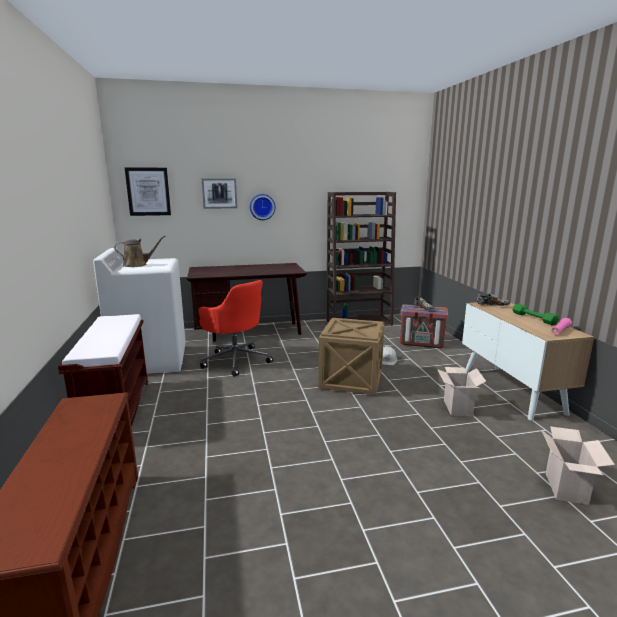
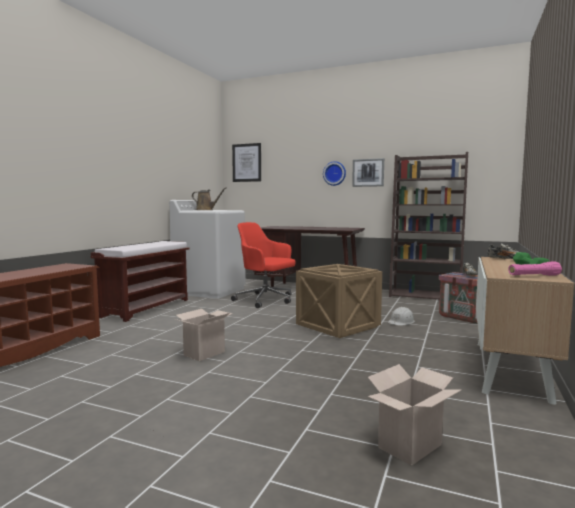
camera: 35 degrees right, 10 degrees down
red office chair [198,280,273,377] -> red office chair turned 135 degrees clockwise [231,222,296,308]
picture [202,178,237,209] -> picture moved to [352,158,384,187]
cardboard box [437,367,486,416] -> cardboard box moved to [175,309,232,361]

